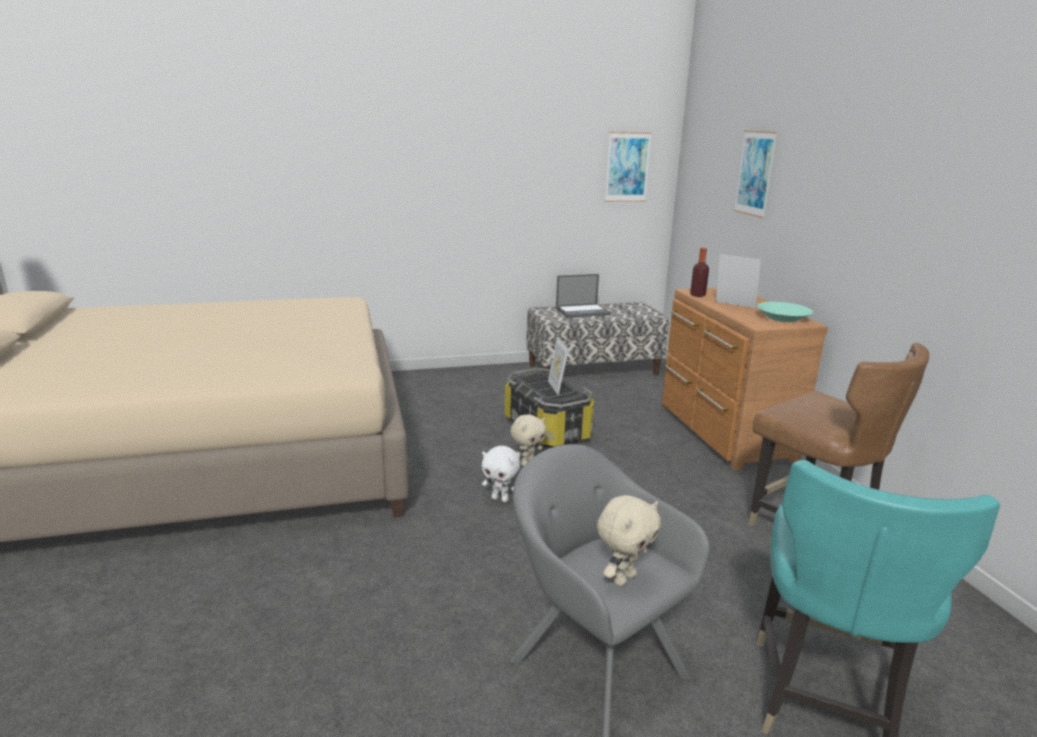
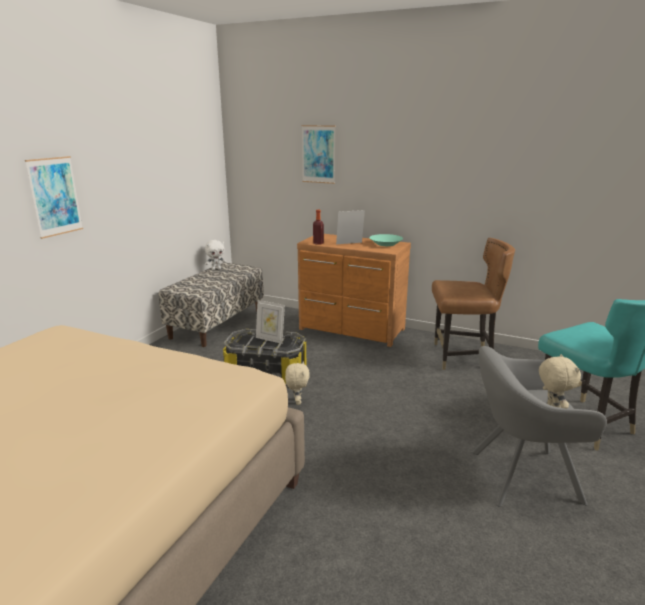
camera: 50 degrees left, 0 degrees up
white plush toy [482,446,520,502] -> white plush toy moved to [205,240,226,270]
laptop [556,274,611,318] -> none
picture [605,132,651,202] -> picture moved to [25,156,83,239]

